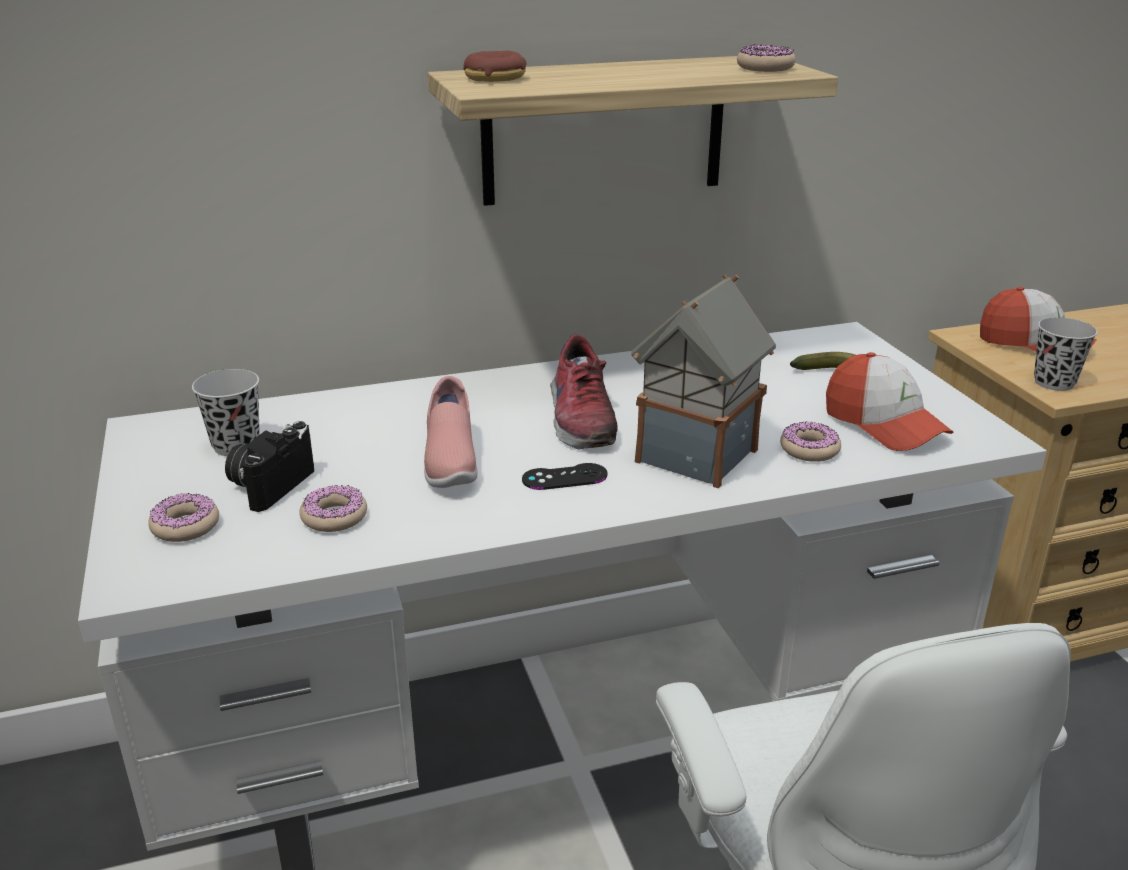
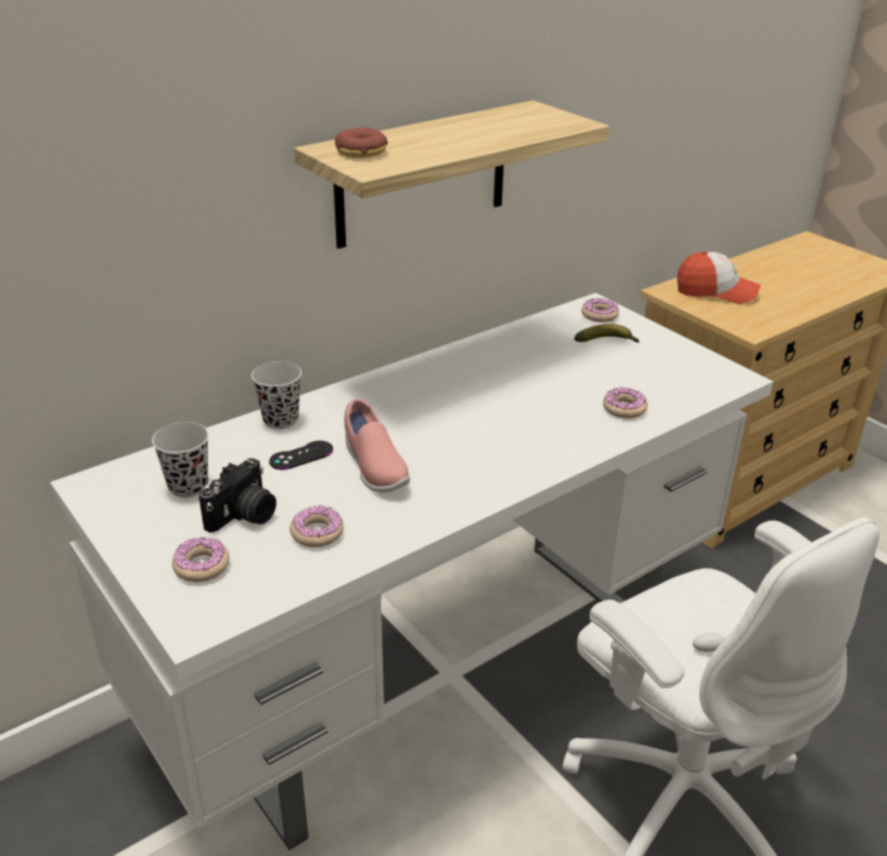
camera: 20 degrees left, 5 degrees up
camera [225,421,314,512] -> camera turned 150 degrees counterclockwise [199,458,276,533]
black game controller [522,463,608,490] -> black game controller moved to [269,441,333,470]
shoe [550,334,617,450] -> none
toy house [631,274,776,488] -> none
donut [737,44,796,72] -> donut moved to [581,298,619,322]
cap [826,352,954,451] -> none
black cup [1034,317,1098,391] -> black cup moved to [251,361,302,429]

